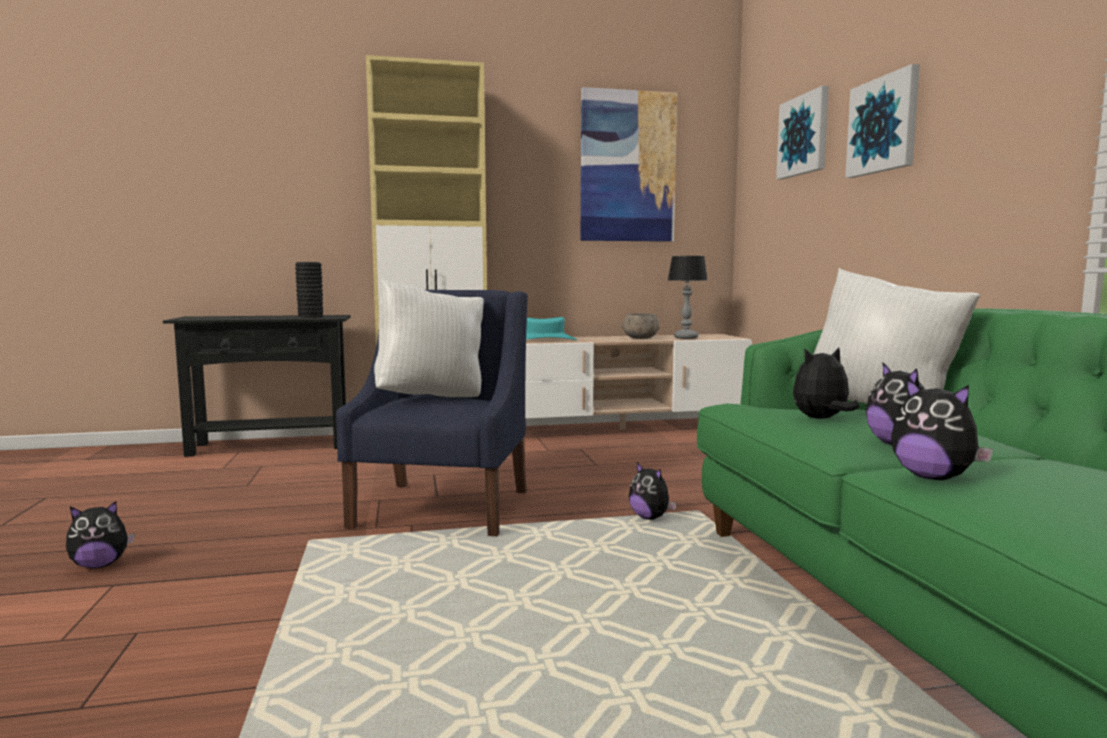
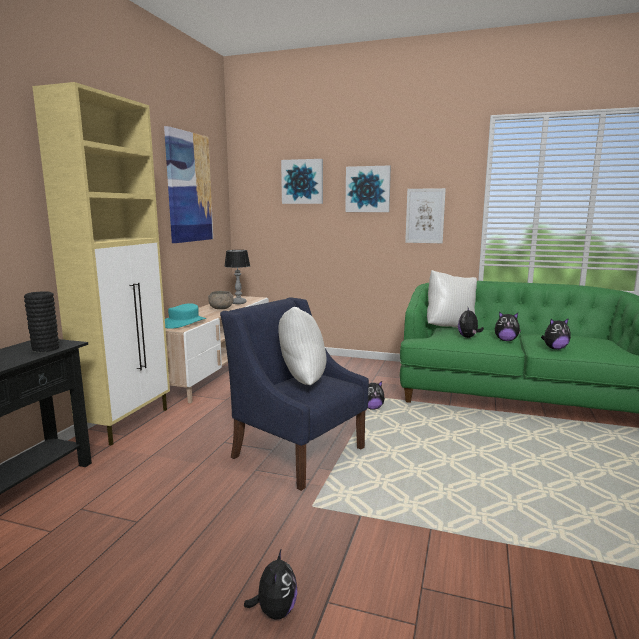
camera: 60 degrees left, 5 degrees up
none -> picture [405,188,446,243]

